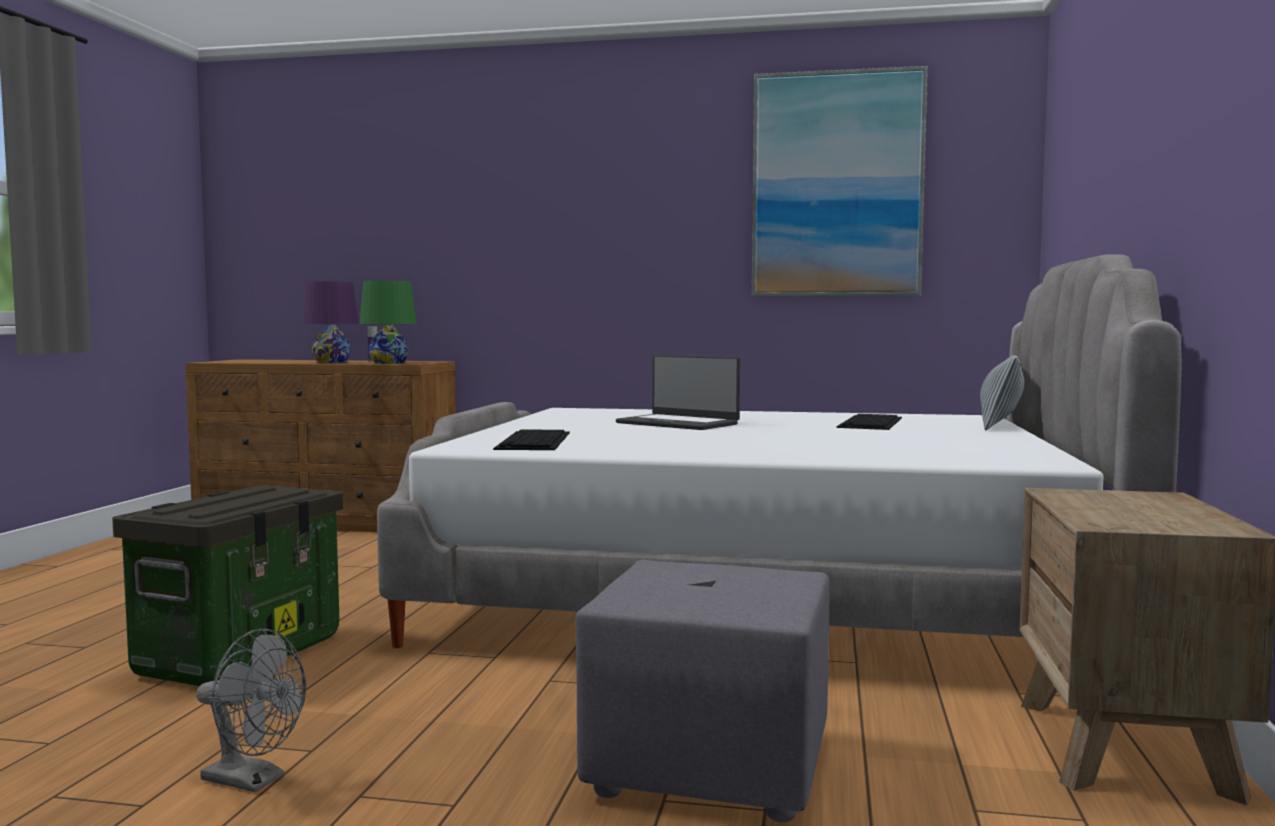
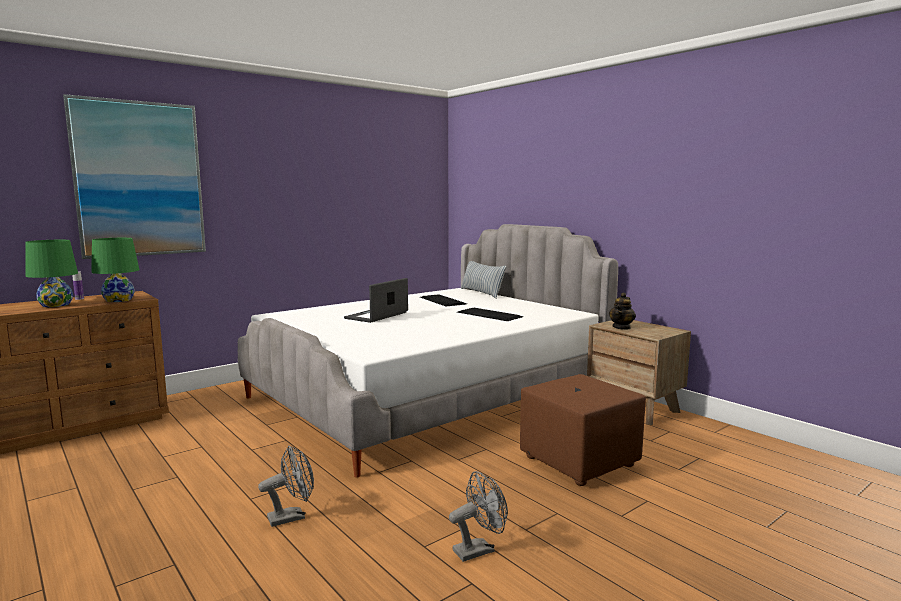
camera: 50 degrees left, 5 degrees up
storage box [112,486,343,686] -> grey fan [258,446,314,527]
purple table lamp [302,281,359,363] -> green table lamp [25,240,78,307]
keyboard [493,430,570,450] -> keyboard moved to [457,308,523,321]
grey ottoman [575,560,830,822] -> brown ottoman [520,374,646,486]
laptop [616,355,740,430] -> laptop turned 135 degrees clockwise [344,278,408,323]
picture [752,66,928,297] -> picture moved to [63,94,206,259]
none -> teapot [609,292,636,330]

